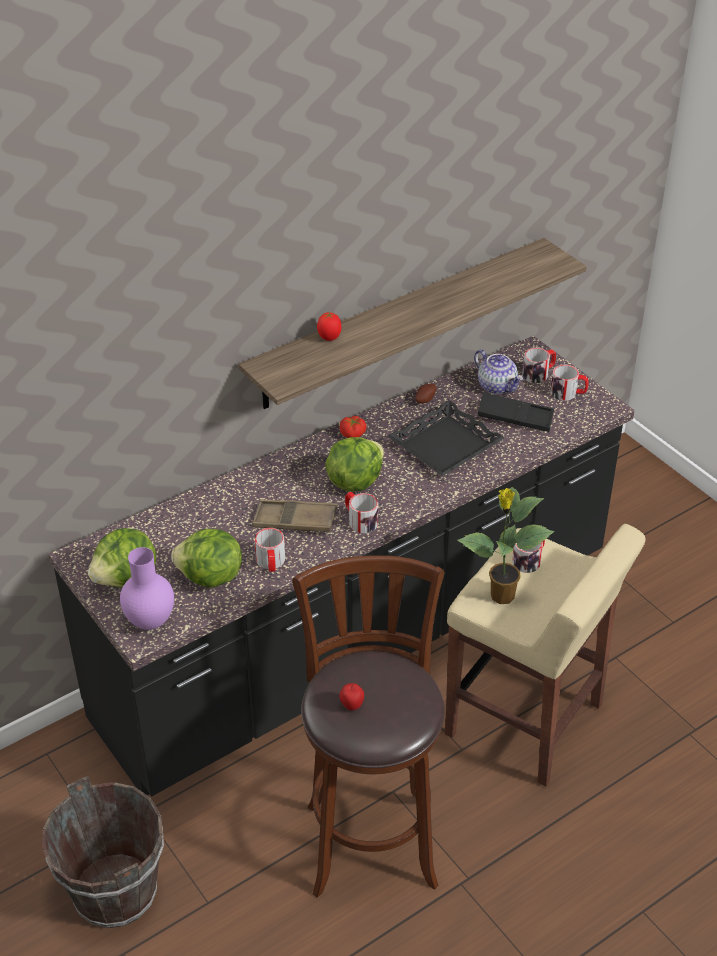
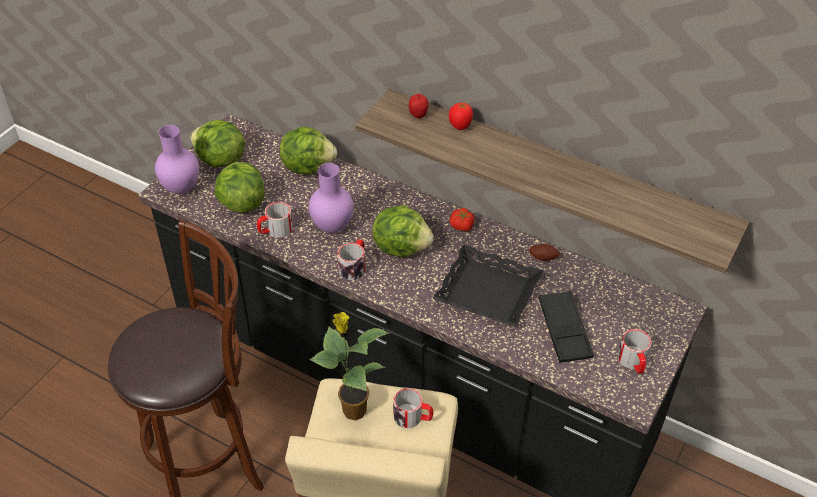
camera: 65 degrees right, 5 degrees up
brown bucket [42,776,164,928] -> none
brown tray [252,500,337,532] -> purple vase [309,163,354,233]
apple [339,683,364,710] -> apple moved to [409,94,429,119]
teapot [474,349,523,394] -> none
mug [522,348,556,383] -> none
none -> lettuce [280,126,337,174]

